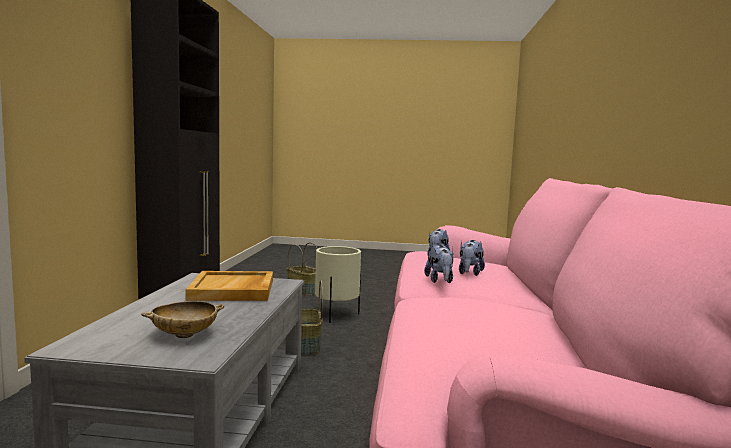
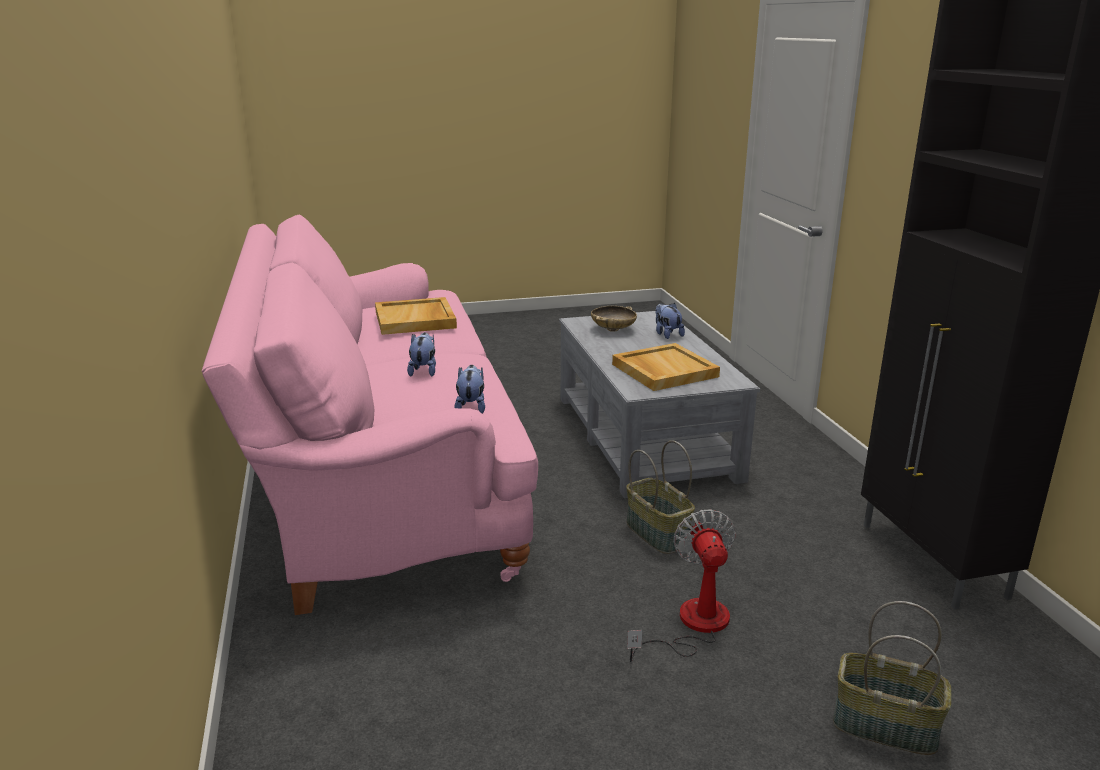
camera: 160 degrees right, 15 degrees up
beige planter [315,246,361,323] -> fan [627,509,736,662]
plush toy [424,245,454,283] -> plush toy moved to [655,303,685,339]
none -> beige tray [375,297,457,335]

